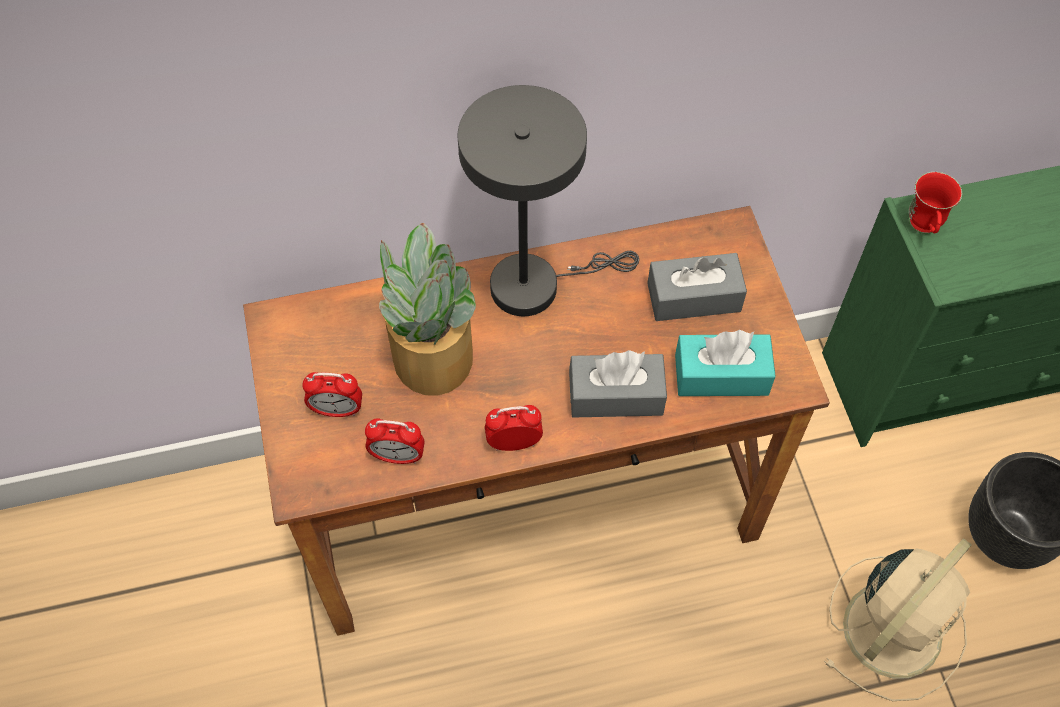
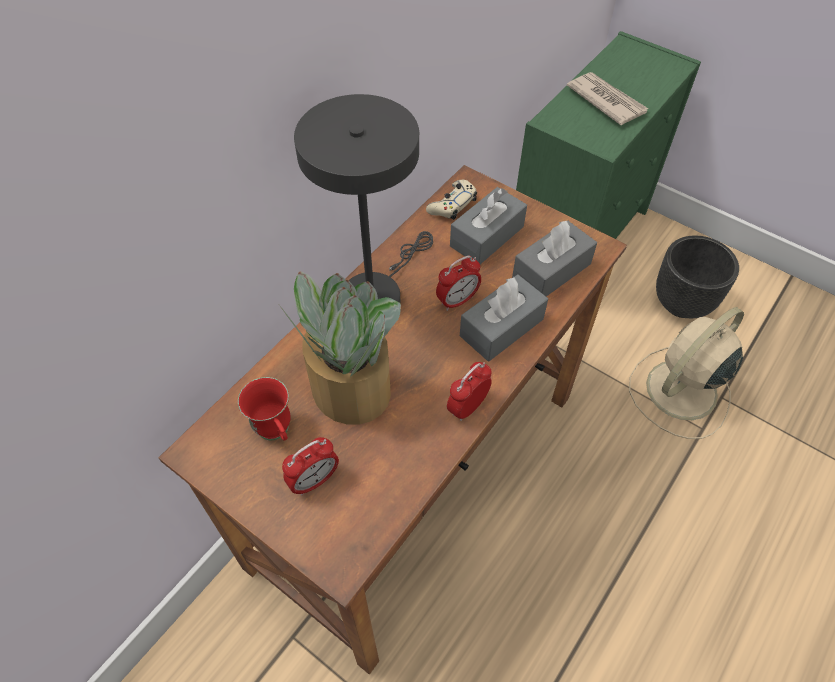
camera: 40 degrees left, 5 degrees down
alarm clock [365,418,425,464] -> alarm clock moved to [436,255,481,311]
turquoise tissue box [675,330,776,396] -> grey tissue box [512,221,597,297]
beige fan [824,538,972,701] -> beige fan turned 135 degrees counterclockwise [629,307,744,439]
red mug [909,172,962,234] -> red mug moved to [238,377,290,441]
none -> beige game controller [426,180,477,220]
none -> newspaper [567,72,648,125]

